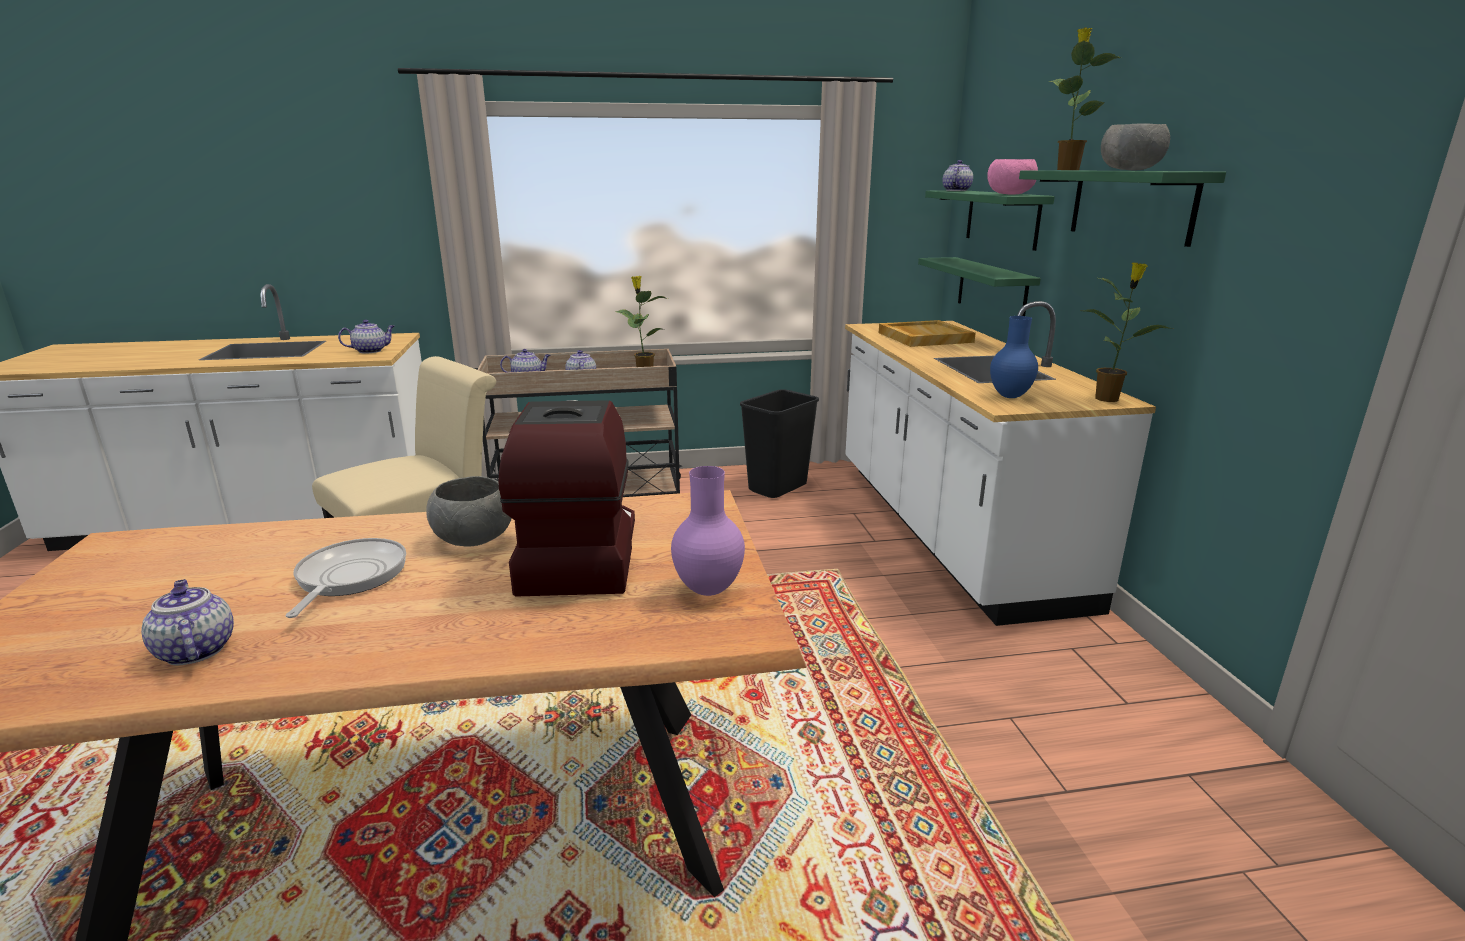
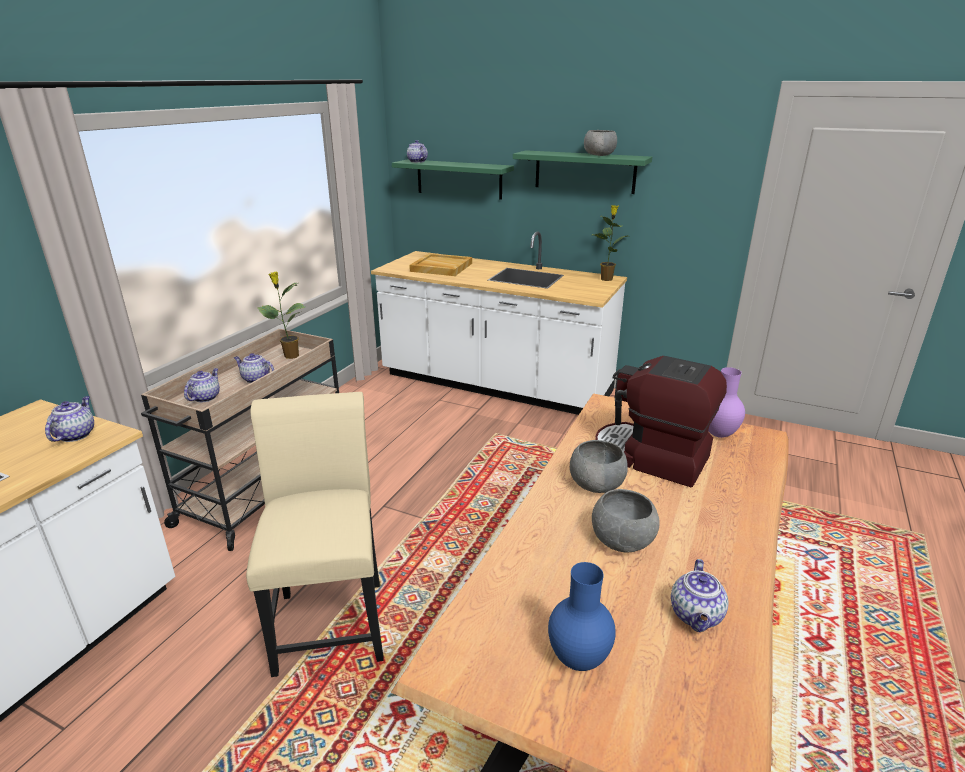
camera: 55 degrees left, 5 degrees up
teapot [141,579,234,665] -> teapot turned 75 degrees counterclockwise [671,559,729,632]
frying pan [285,538,406,618] -> grey bowl [592,489,660,553]
black trash can [740,389,819,498] -> none
green shelf [918,257,1041,316] -> none
pink bowl [987,159,1038,195] -> none
blue vase [990,316,1038,398] -> blue vase moved to [548,562,616,671]
potted plant [1048,27,1121,170] -> none

